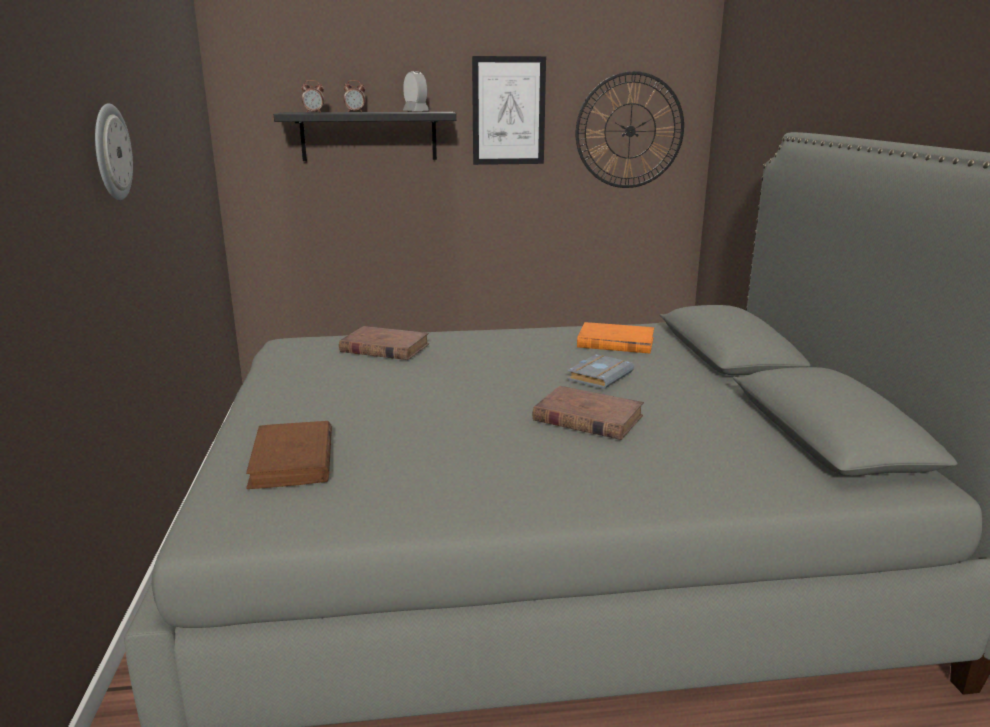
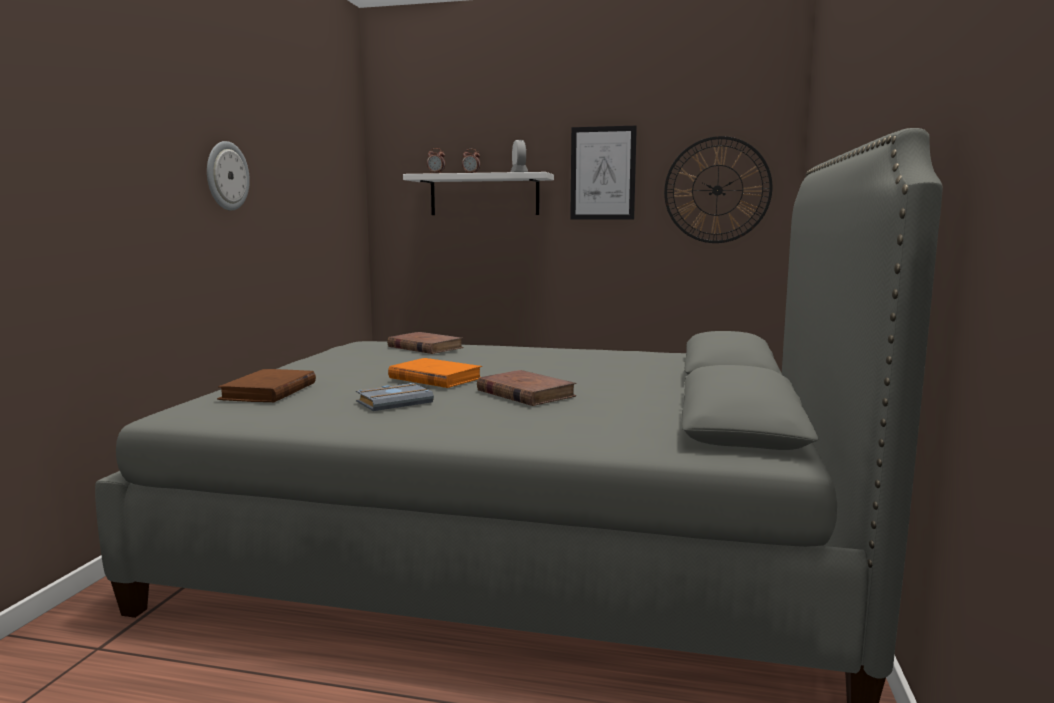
camera: 20 degrees right, 10 degrees down
black shelf [274,112,456,161] -> white shelf [403,172,554,215]
grey book [567,354,634,389] -> grey book moved to [356,383,434,411]
orange book [577,322,654,353] -> orange book moved to [388,358,482,388]

